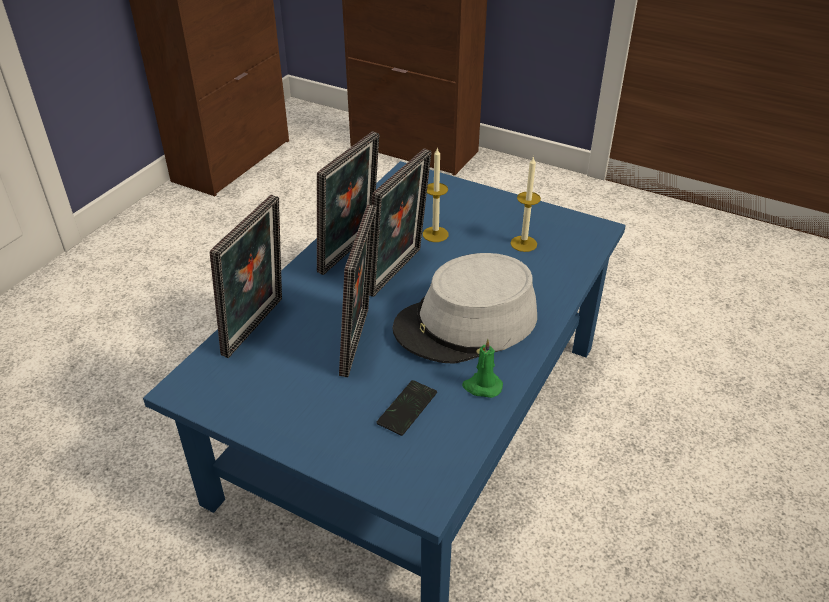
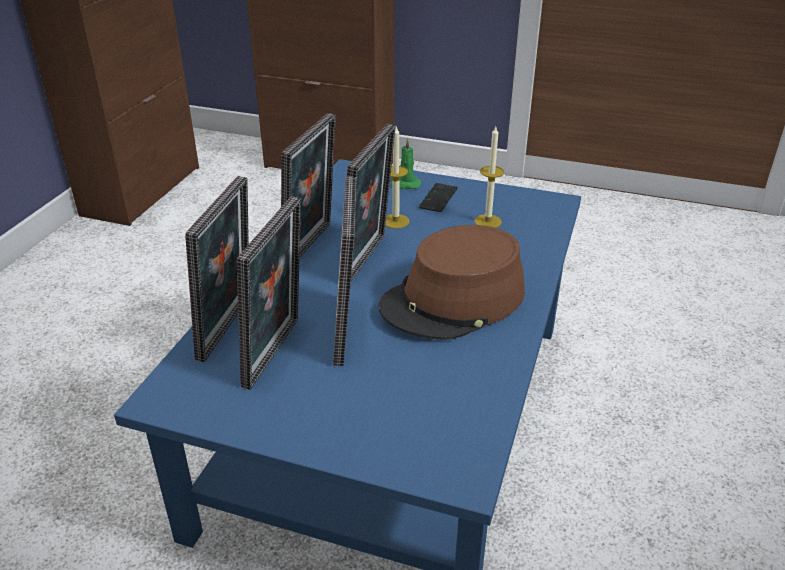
camera: 10 degrees left, 5 degrees down
phone [376,380,437,436] -> phone moved to [419,183,458,212]
grey hat [392,253,537,364] -> brown hat [379,225,525,340]
green candle [462,339,503,398] -> green candle moved to [390,138,421,189]
none -> picture frame [237,196,301,390]

